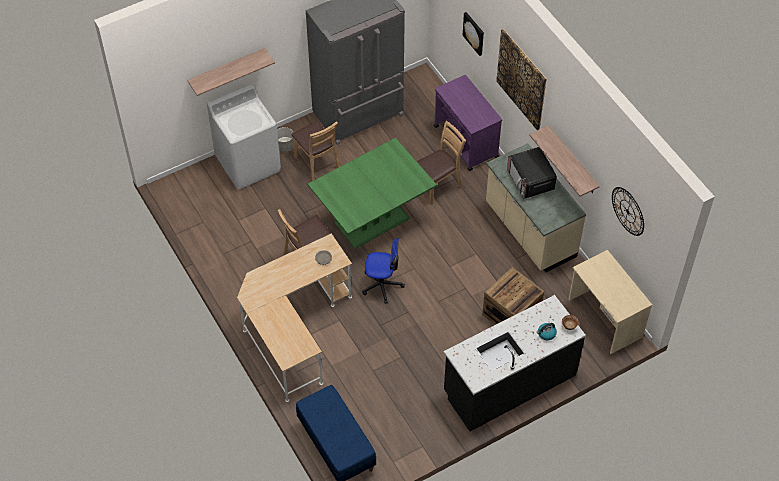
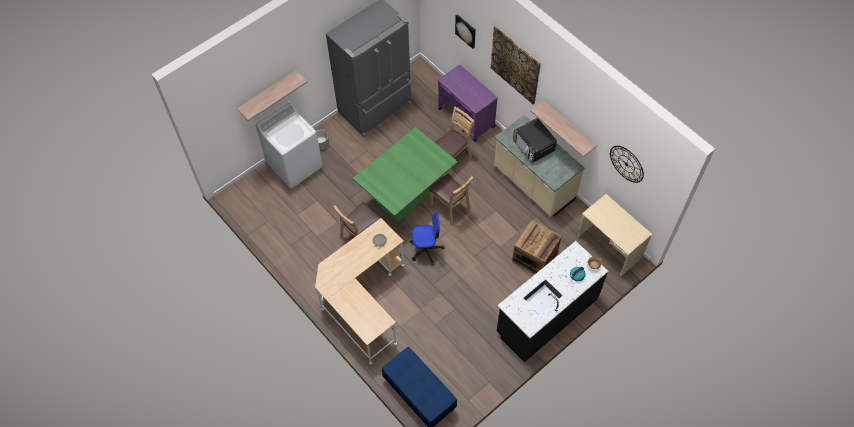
camera: 10 degrees left, 5 degrees up
brown chair [291,121,340,181] -> brown chair moved to [429,174,473,225]

